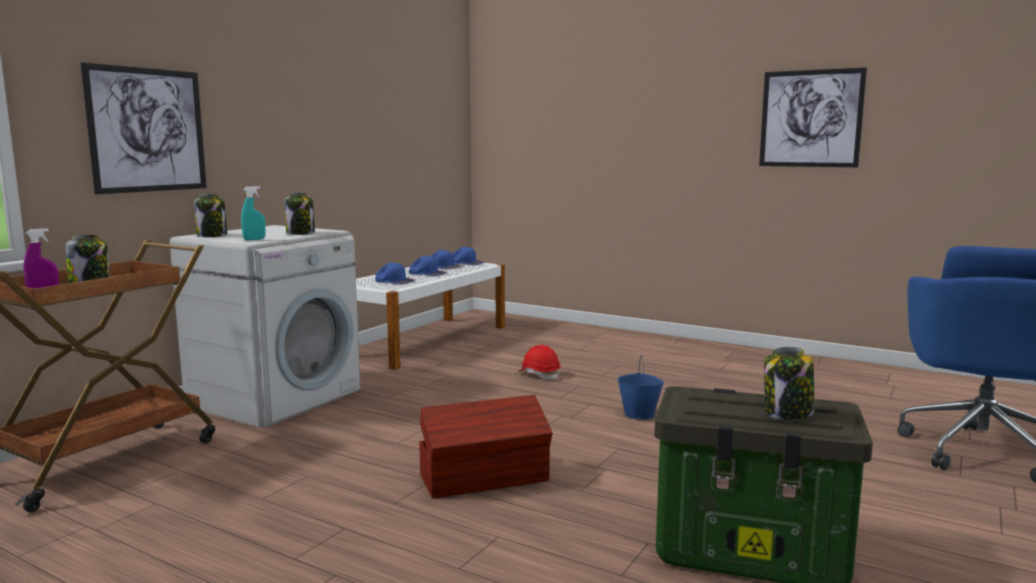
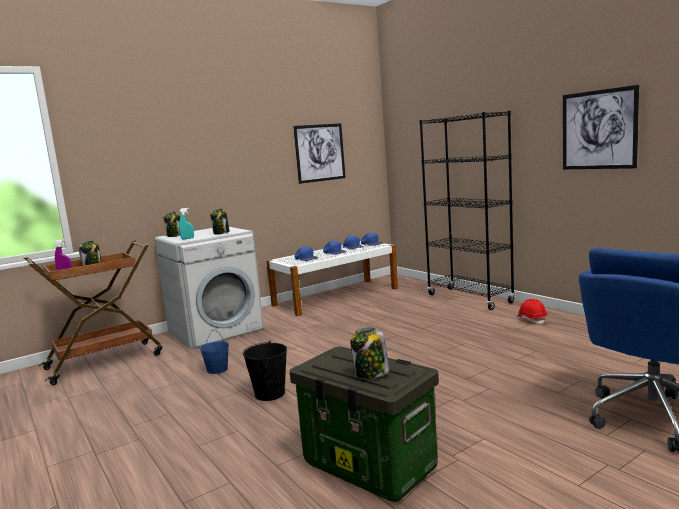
camera: 25 degrees right, 0 degrees up
picture [80,62,207,194] -> picture moved to [293,123,346,184]
brown storage box [419,395,552,498] -> black bucket [243,341,287,401]
red hard hat [519,345,561,380] -> red hard hat moved to [516,299,547,324]
blue bucket [618,355,664,420] -> blue bucket moved to [200,330,229,374]
none -> black bookcase [419,111,515,310]

